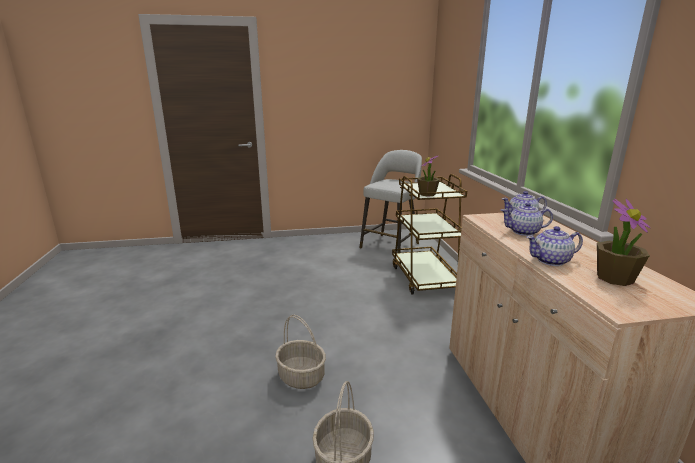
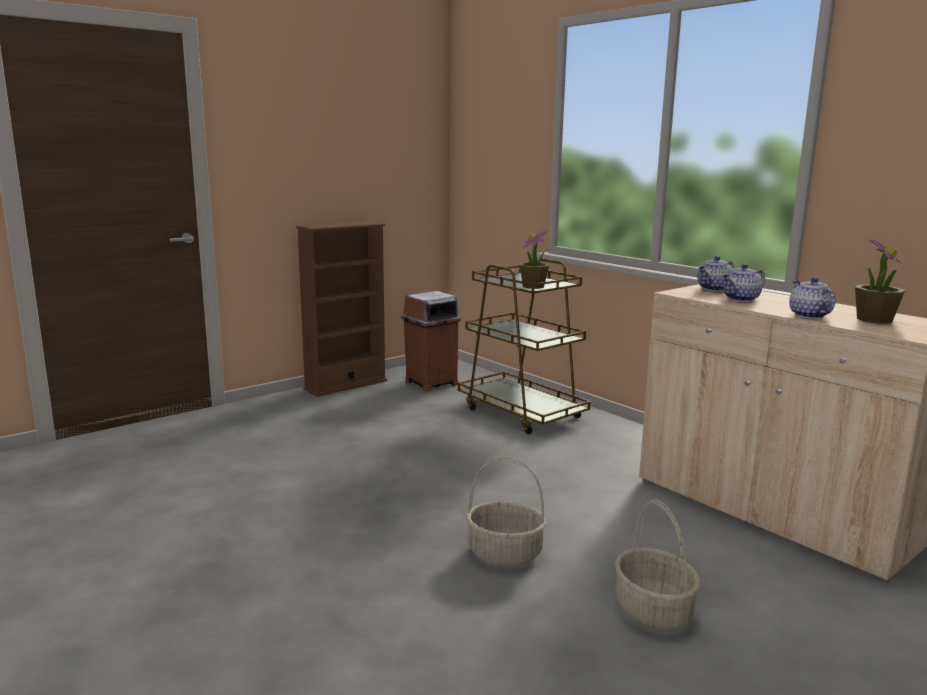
camera: 30 degrees left, 5 degrees down
grey stool [360,150,422,253] -> brown trash can [401,291,461,392]
teapot [526,226,583,266] -> teapot turned 120 degrees clockwise [789,277,835,319]
none -> brown bookcase [296,221,387,397]

